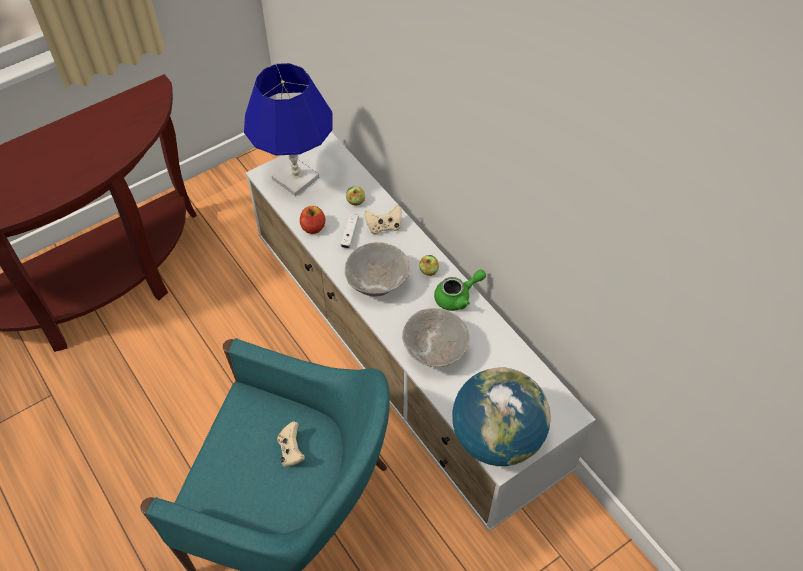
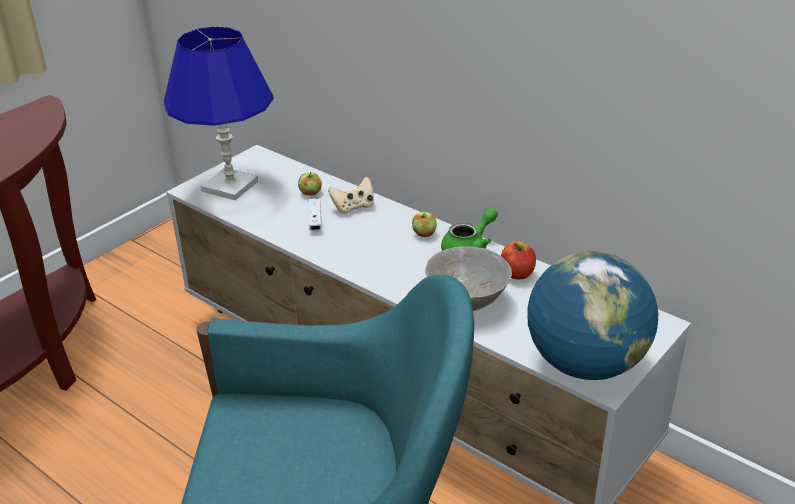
camera: 15 degrees left, 20 degrees down
beige game controller [277,421,305,467] -> none
apple [300,206,326,234] -> apple moved to [501,241,536,279]
grey bowl [345,242,410,297] -> none

